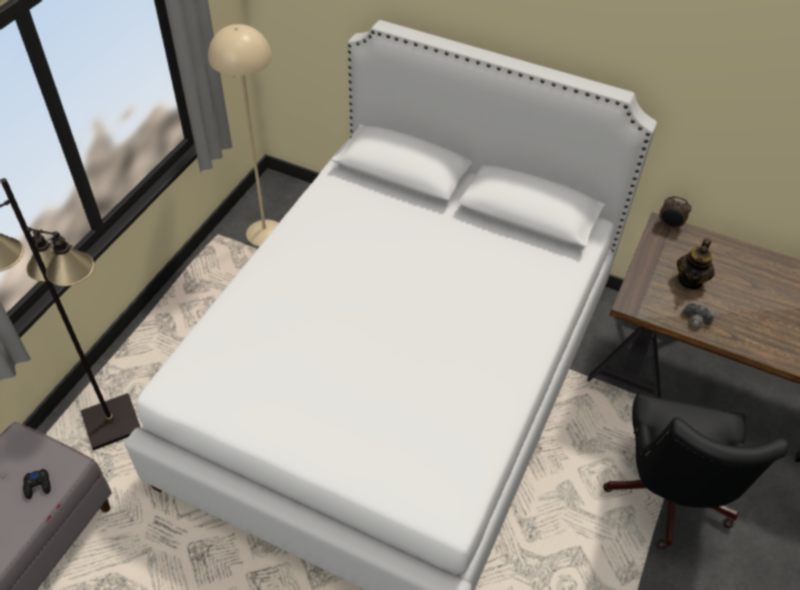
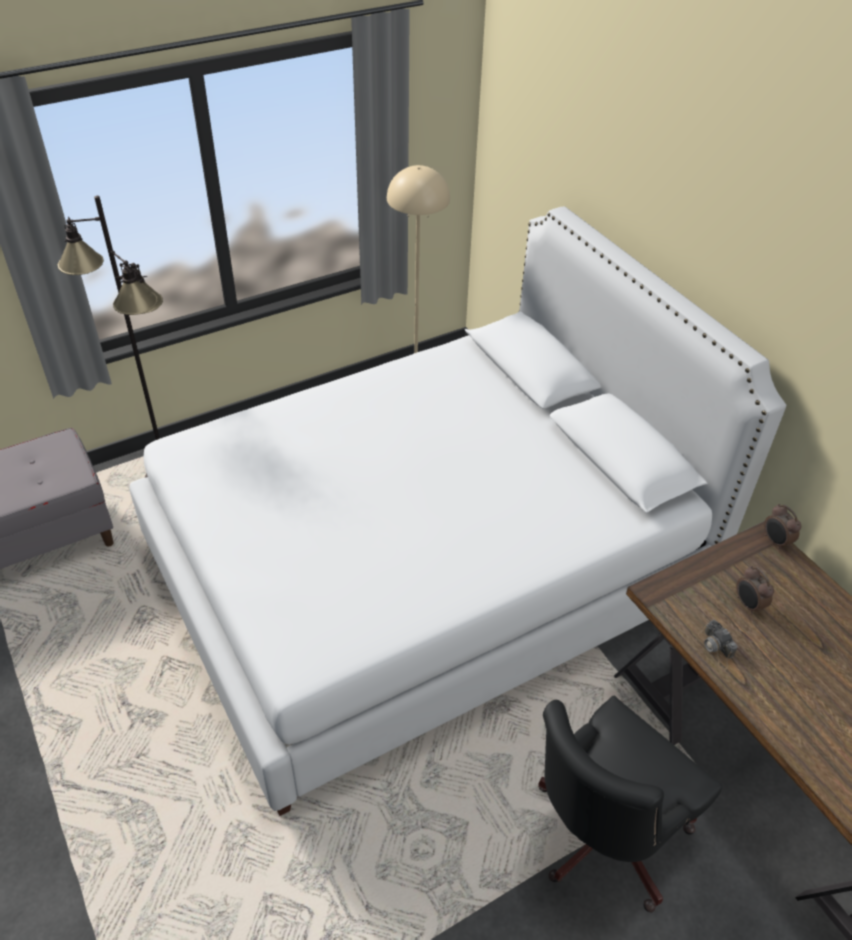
camera: 35 degrees right, 5 degrees down
black game controller [23,469,51,499] -> none
teapot [677,239,715,290] -> alarm clock [736,566,774,615]

